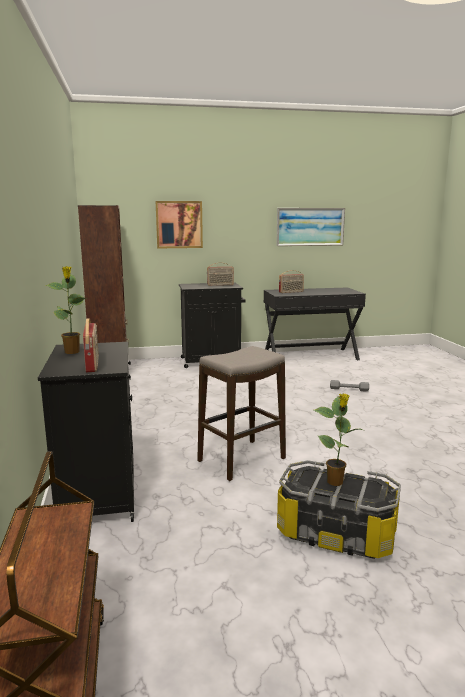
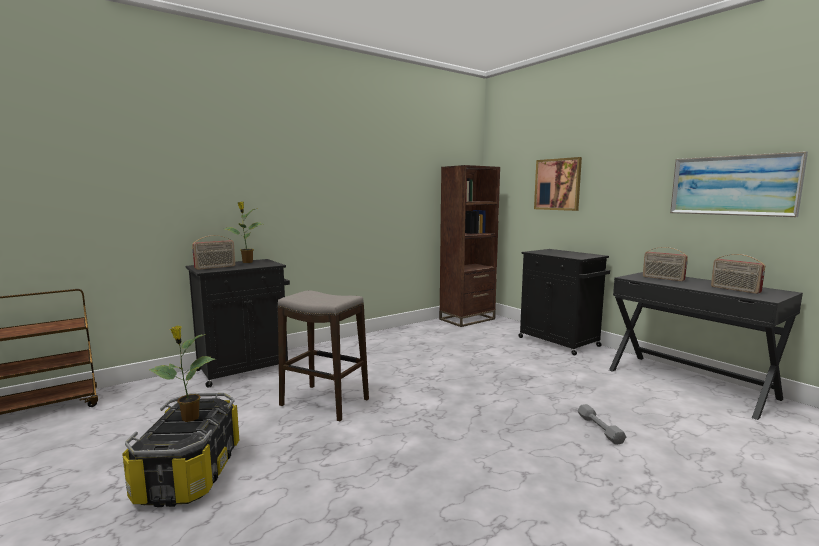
camera: 65 degrees right, 5 degrees down
radio [207,263,234,286] -> radio moved to [711,254,765,294]

